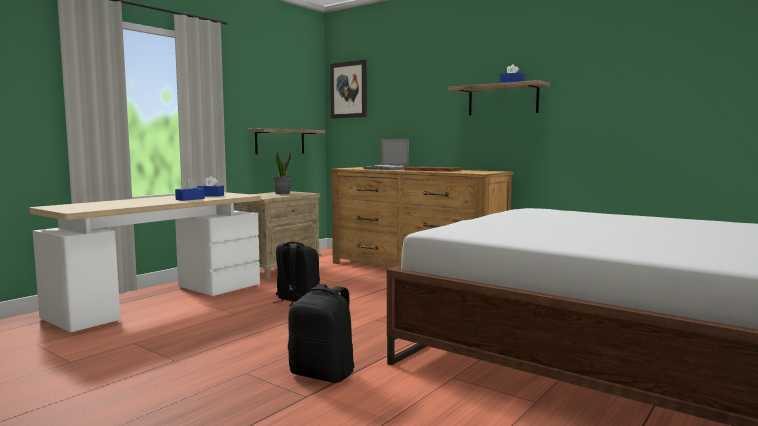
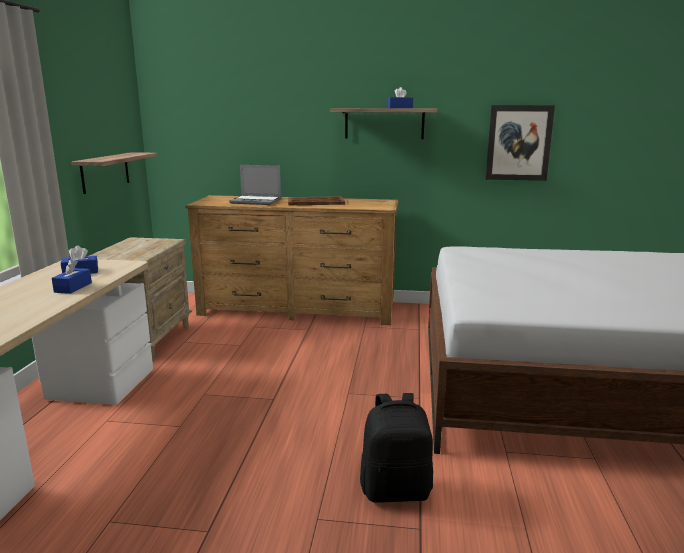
camera: 30 degrees left, 10 degrees up
potted plant [272,150,292,194] -> none
black backpack [273,242,320,306] -> none
picture [330,60,367,119] -> picture moved to [486,105,555,181]

